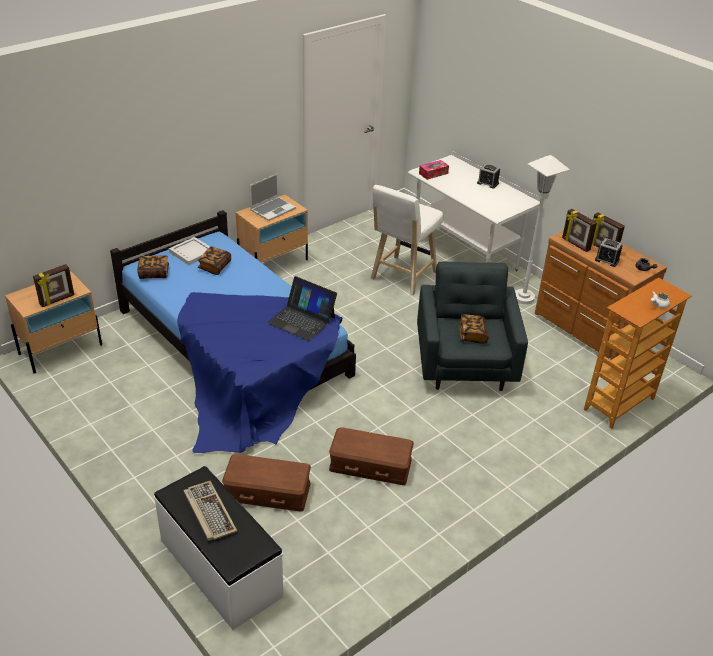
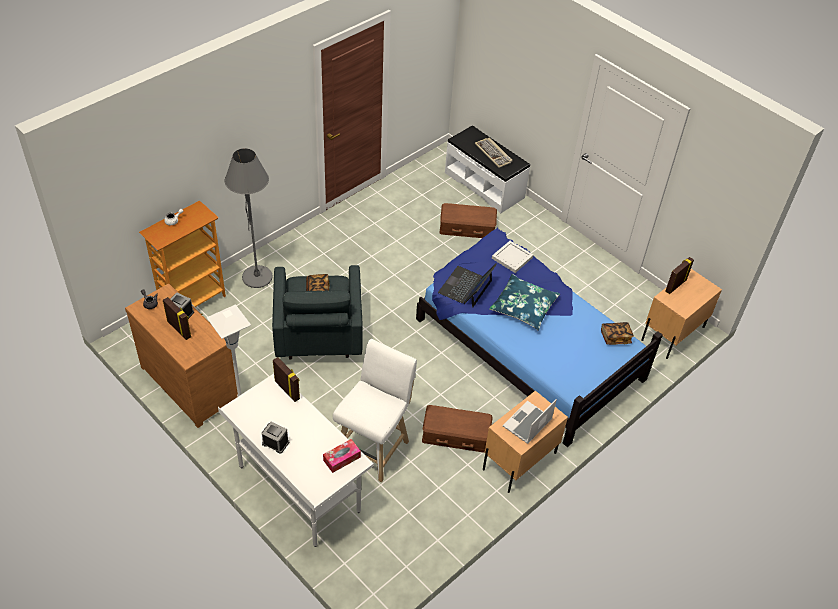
camera: 175 degrees right, 10 degrees up
white tray [169,237,210,265] -> white tray moved to [492,241,533,273]
book [198,246,231,275] -> none
laptop [267,276,337,341] -> laptop turned 90 degrees counterclockwise [438,263,497,308]
brown storage box [329,427,414,485] -> brown storage box moved to [422,405,493,453]
picture frame [562,209,597,252] -> picture frame moved to [273,357,300,402]
none -> grey floor lamp [225,148,273,288]
none -> blue pillow [489,274,560,331]

